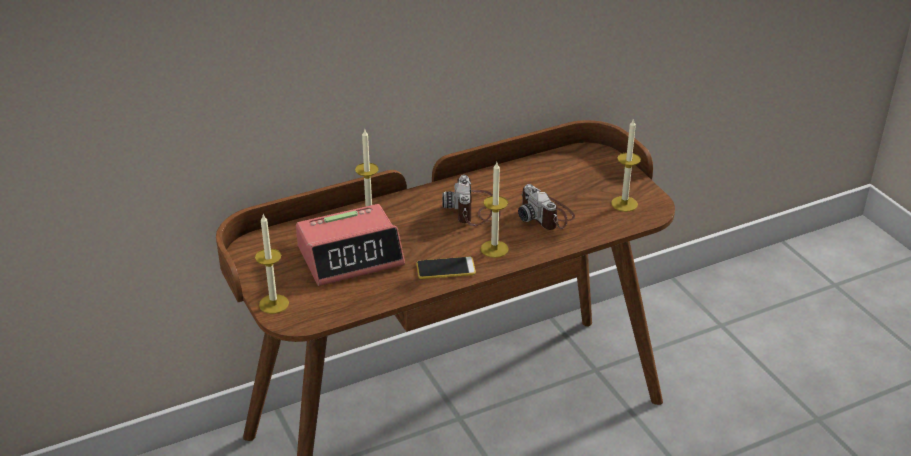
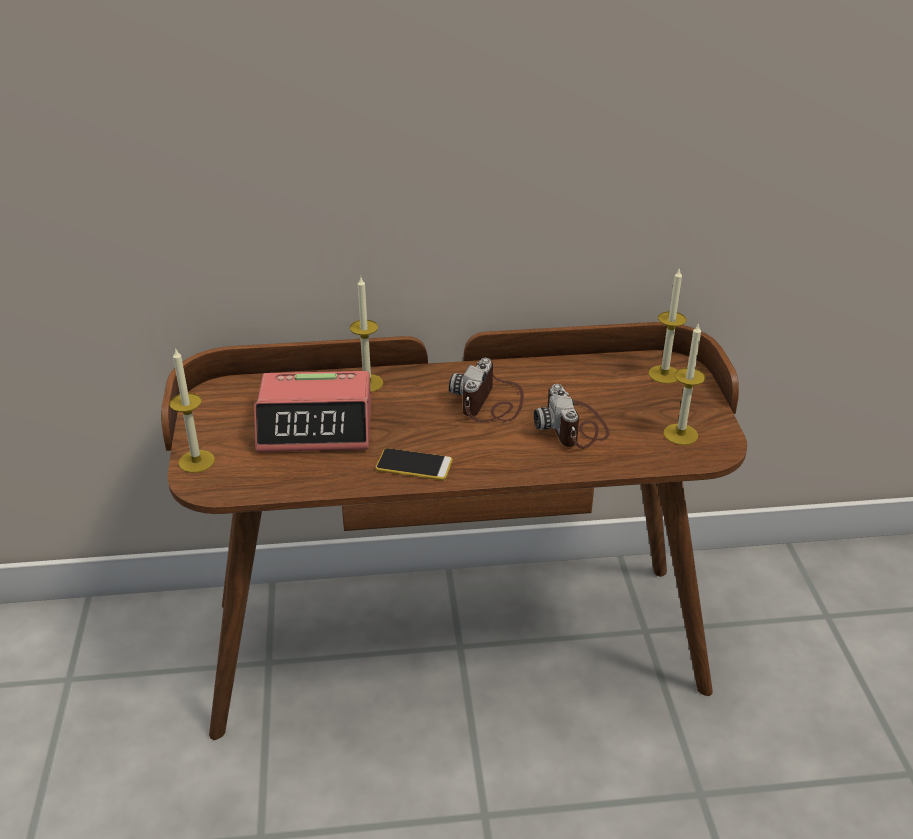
camera: 20 degrees right, 0 degrees up
candle [481,162,509,258] -> candle moved to [649,268,687,384]

